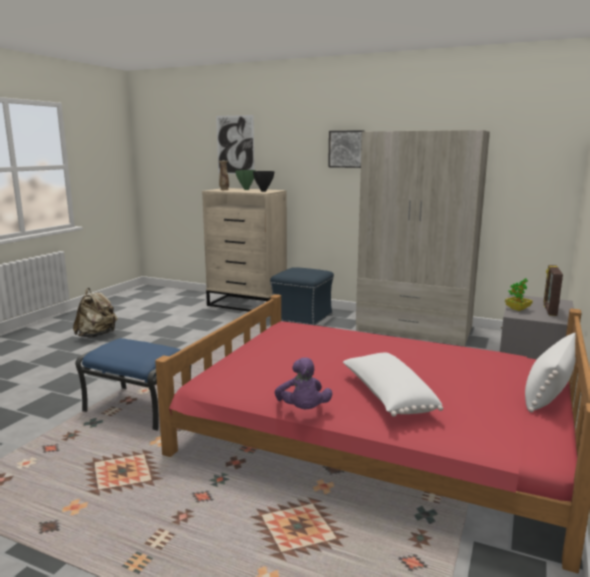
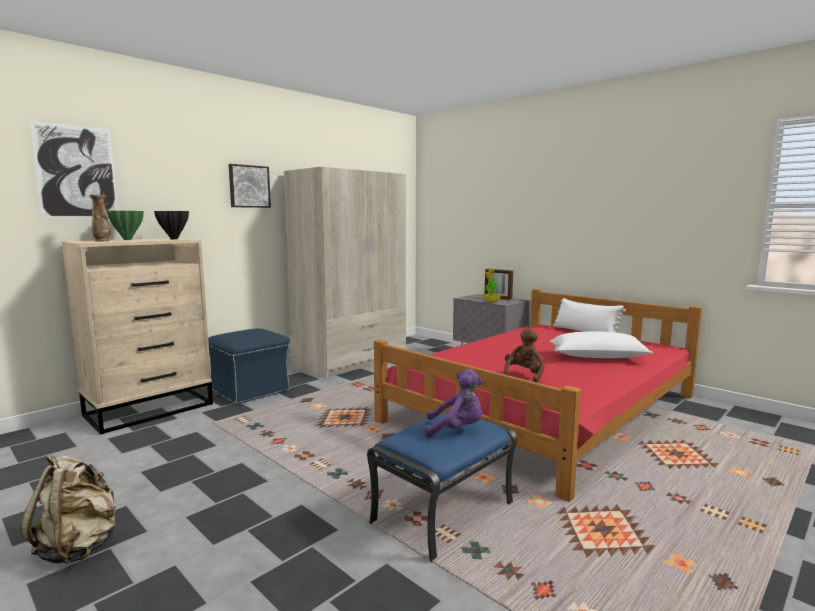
camera: 70 degrees left, 5 degrees down
purple plush toy [275,358,332,409] -> purple plush toy moved to [424,369,483,438]
none -> brown plush toy [503,328,545,383]

